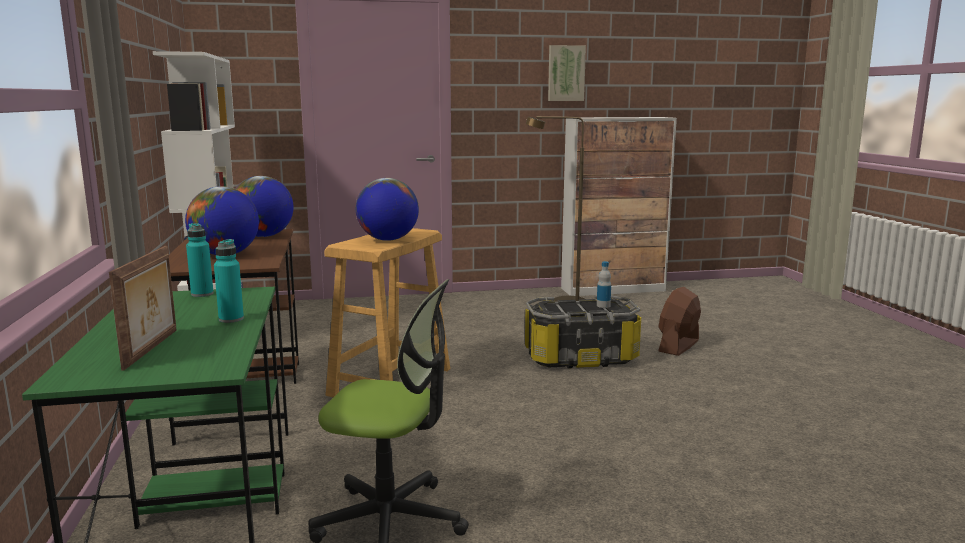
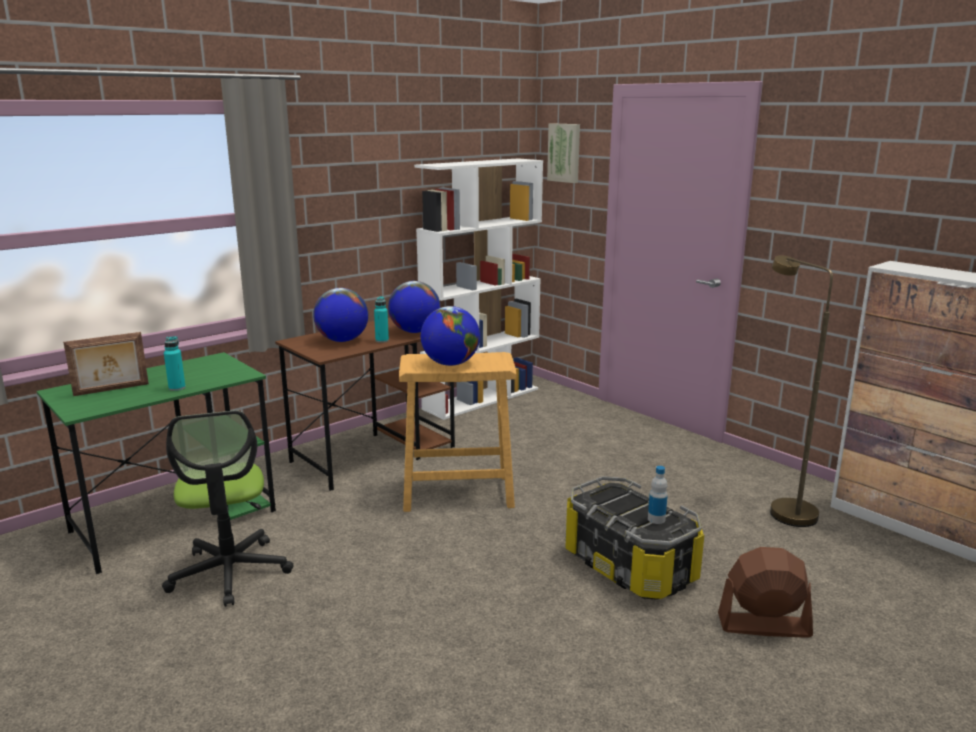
camera: 60 degrees right, 5 degrees up
turquoise bottle [186,223,214,297] -> turquoise bottle moved to [374,296,389,343]
picture [548,45,586,101] -> picture moved to [547,123,580,183]

